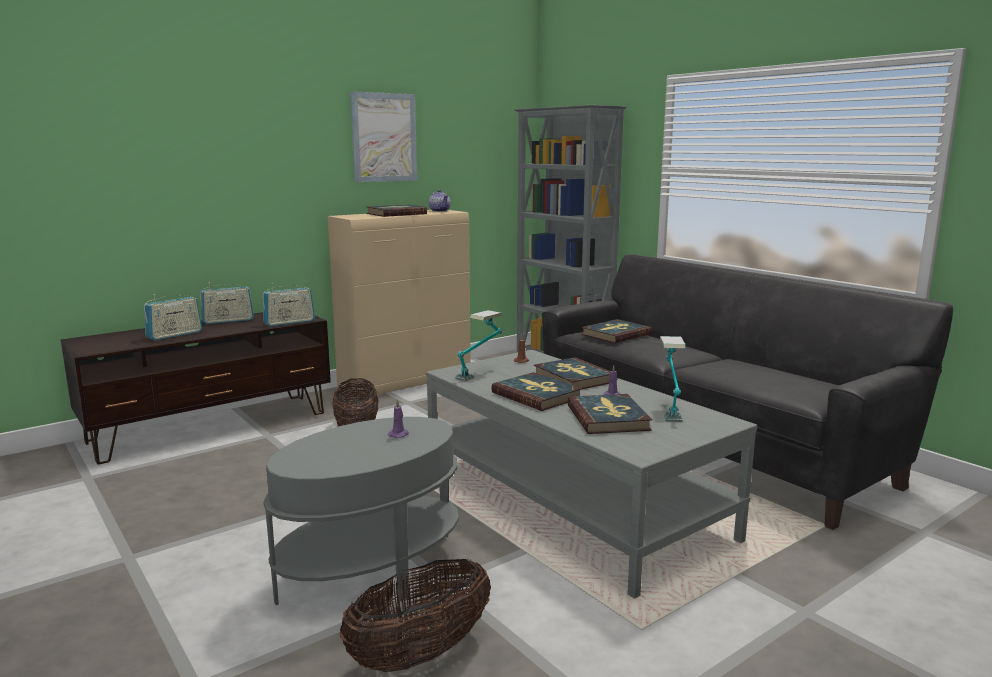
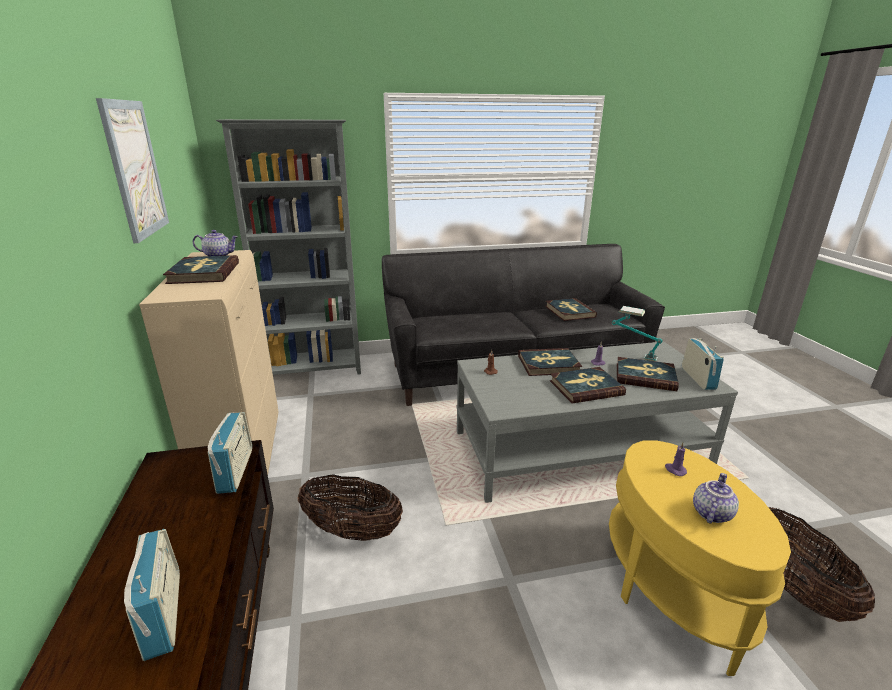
camera: 65 degrees left, 10 degrees up
radio [200,282,254,324] -> radio moved to [682,338,724,390]
grey side table [263,417,459,605] -> yellow side table [609,440,791,676]
table lamp [455,310,503,381] -> none
book [581,319,652,343] -> book moved to [545,298,597,321]
none -> teapot [693,473,739,524]

